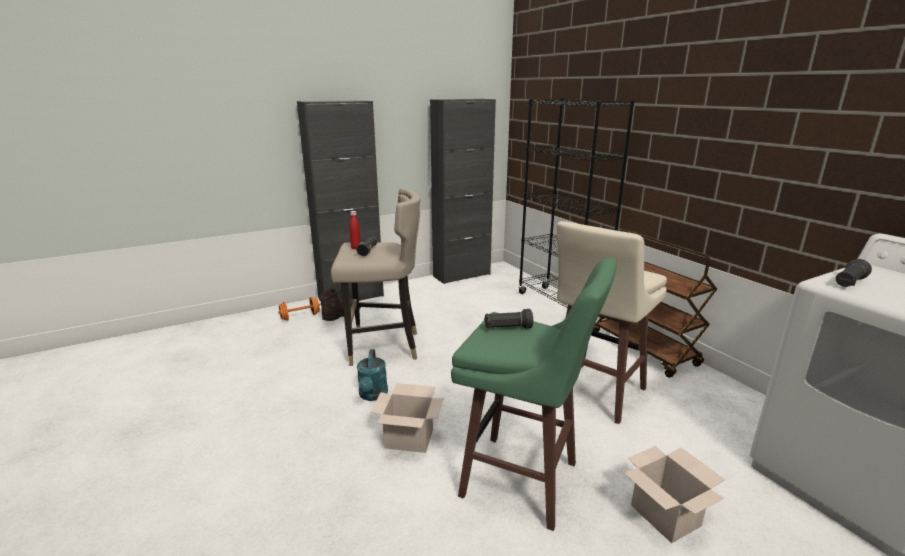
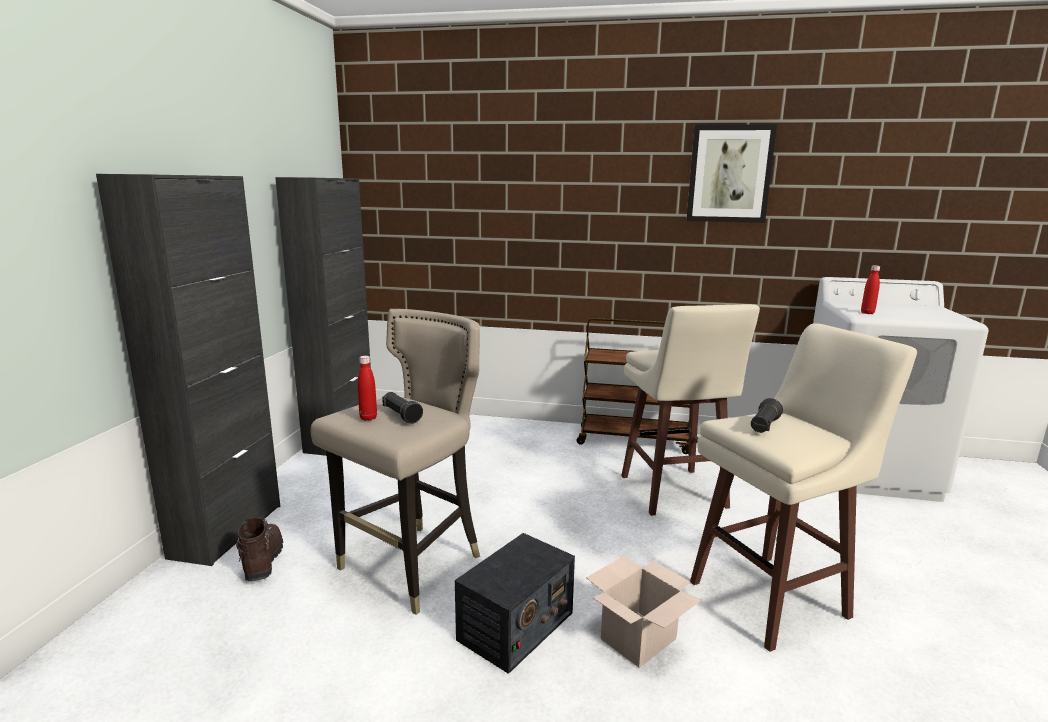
camera: 50 degrees left, 5 degrees down
orange dumbbell [278,297,320,321] -> none
turquoise watering can [357,349,388,401] -> radio [455,533,575,674]
green stool [451,258,617,531] -> beige stool [690,323,917,652]
black bookcase [518,98,634,319] -> none
cardboard box [623,446,725,543] -> none
black flashlight [836,259,872,287] -> red bottle [861,265,880,314]
none -> picture [686,124,777,223]

